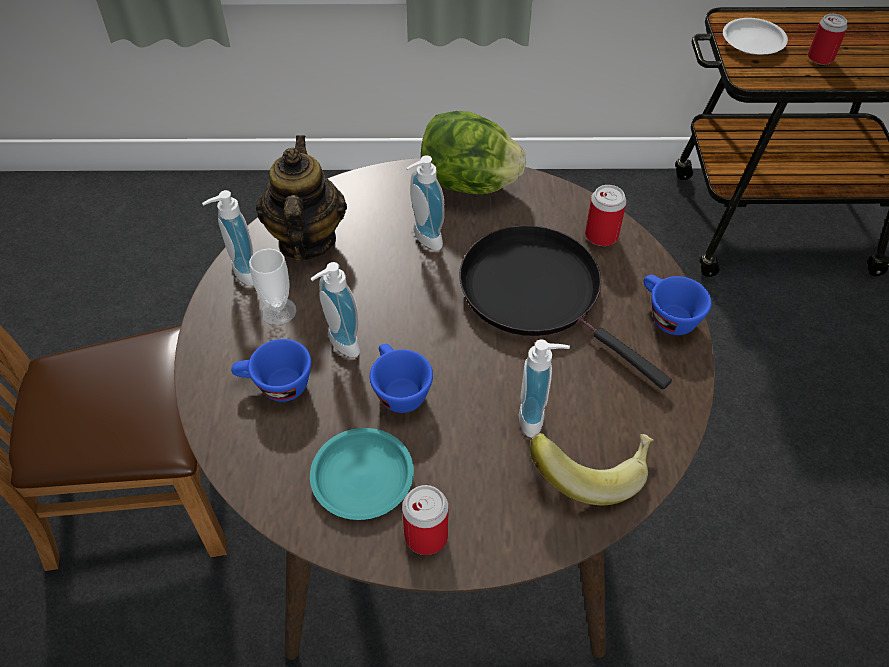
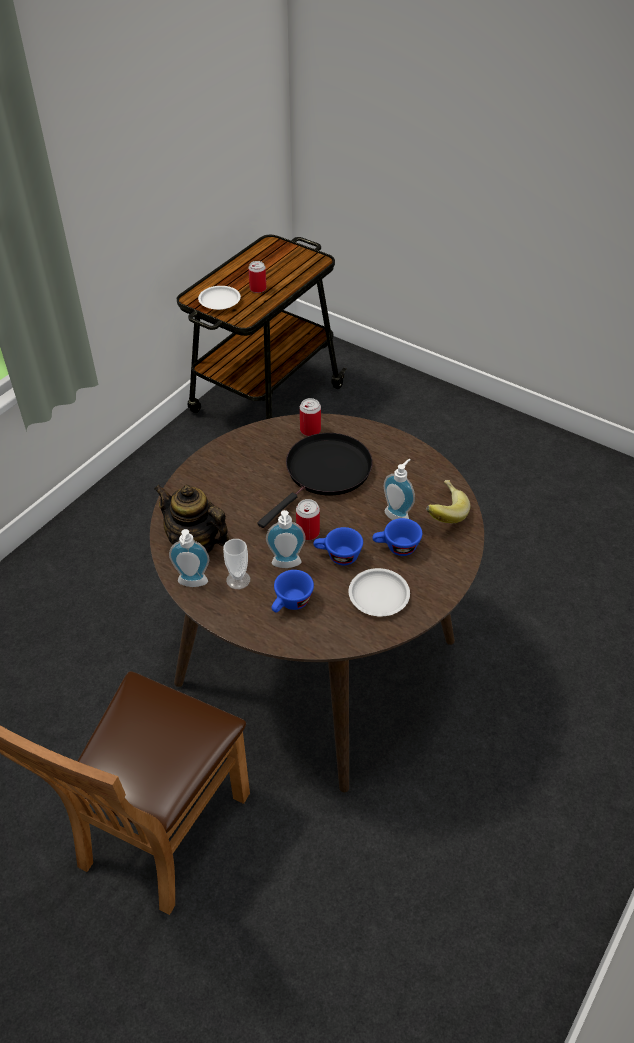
camera: 55 degrees left, 5 degrees down
turquoise plate [310,428,414,520] -> white plate [349,568,410,616]
can [402,485,448,555] -> can moved to [296,499,320,540]
soap dispenser [406,156,445,250] -> none
lettuce [421,111,526,195] -> none
black frying pan [459,225,672,389] -> black frying pan turned 135 degrees clockwise [257,433,372,528]
blue cup [644,275,712,335] -> blue cup moved to [372,518,422,556]

